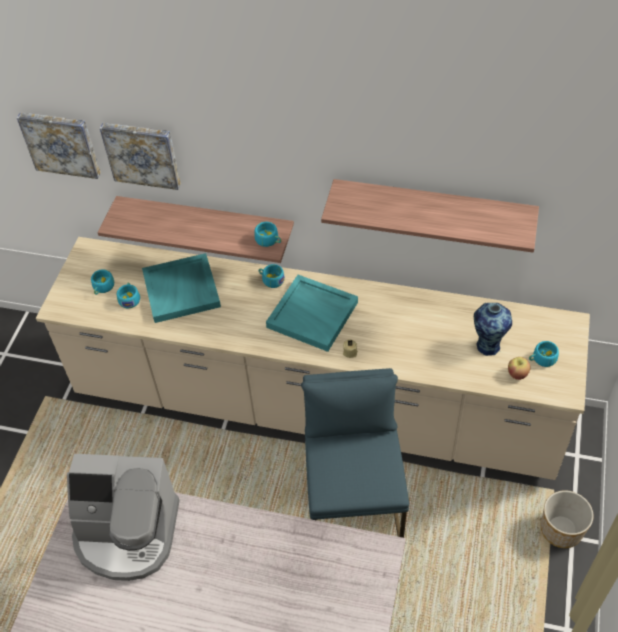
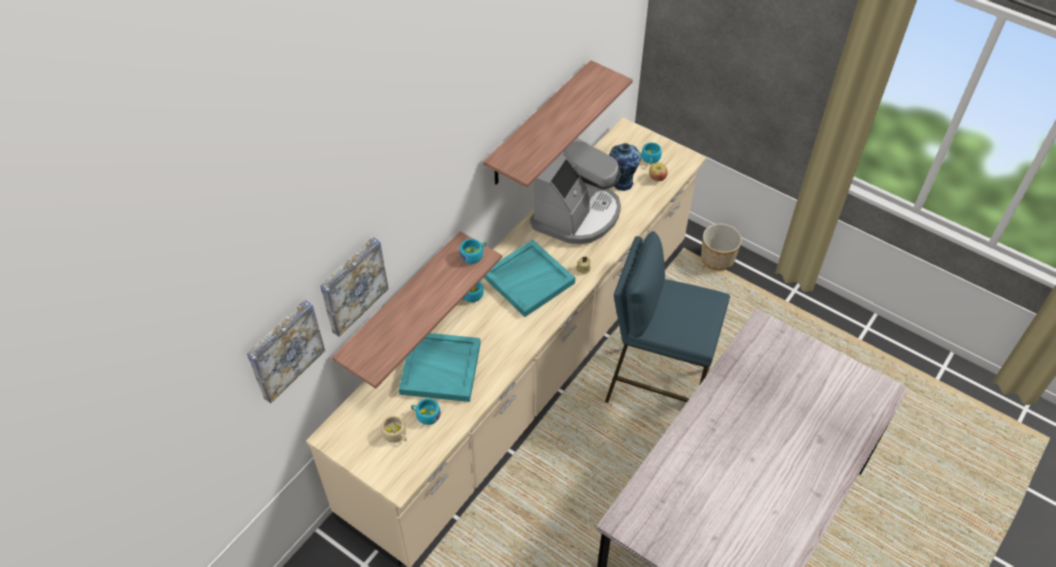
camera: 70 degrees left, 0 degrees up
coffee machine [67,454,180,581] -> coffee machine moved to [530,138,621,244]
turquoise cup [91,269,114,295] -> beige cup [381,416,407,443]

